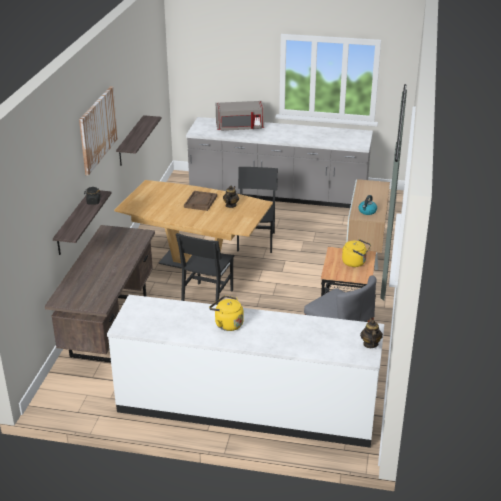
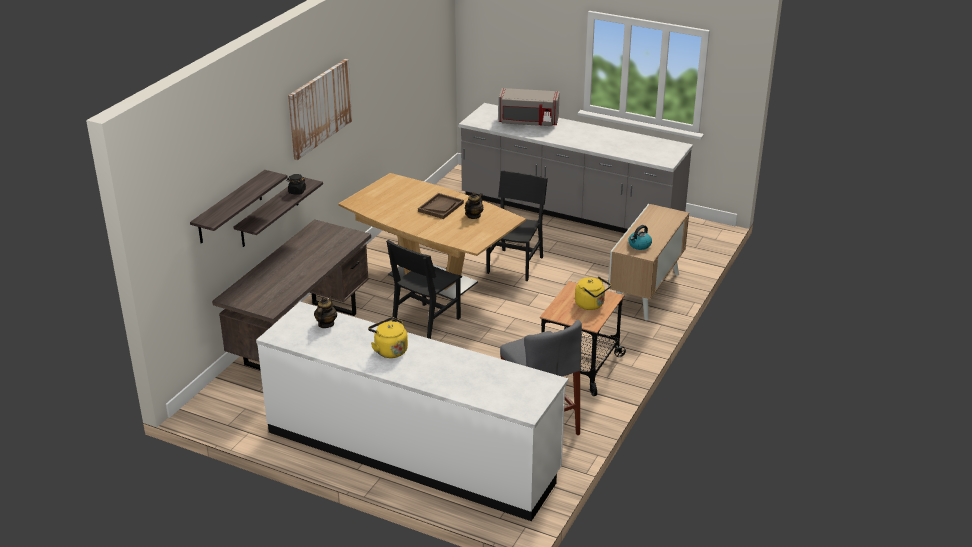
camera: 15 degrees right, 0 degrees up
shelf [116,115,162,166] -> shelf moved to [190,170,288,244]
teapot [360,318,383,348] -> teapot moved to [314,296,337,328]

